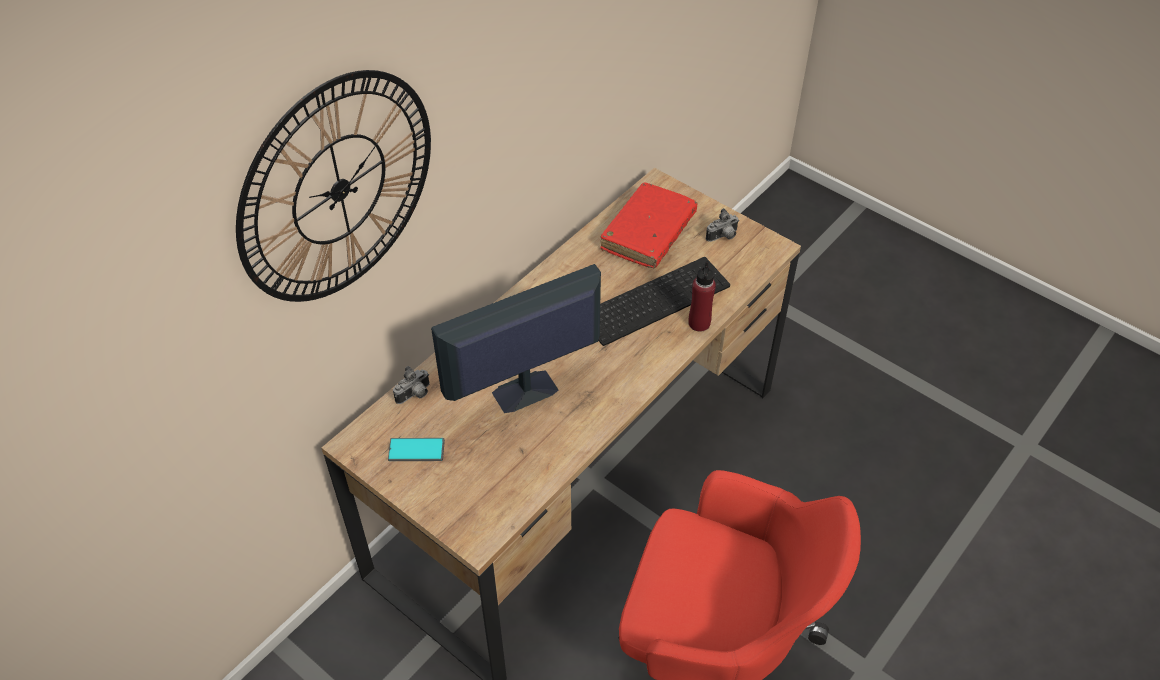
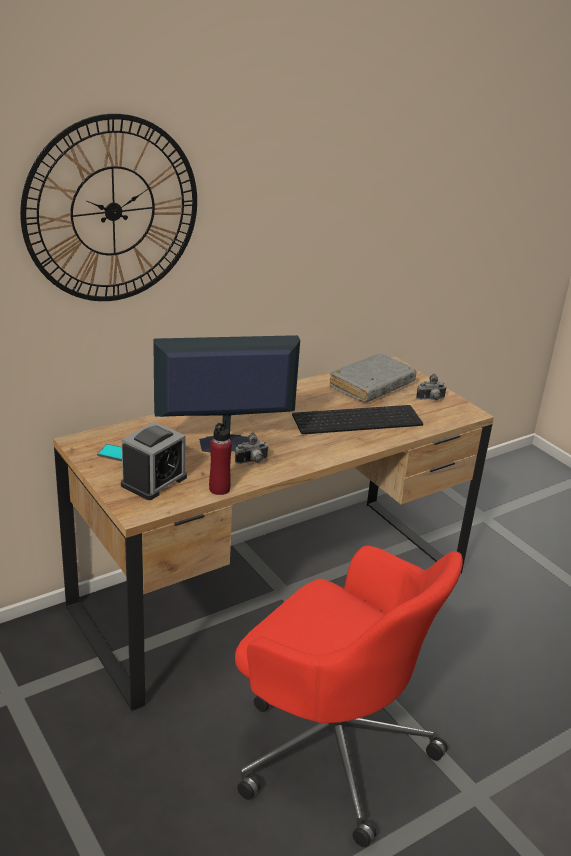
camera: 15 degrees right, 20 degrees down
camera [393,366,430,404] -> camera moved to [235,432,269,464]
red book [600,183,698,268] -> grey book [329,354,417,402]
red bottle [688,261,716,332] -> red bottle moved to [209,419,232,495]
none -> alarm clock [121,422,187,500]

